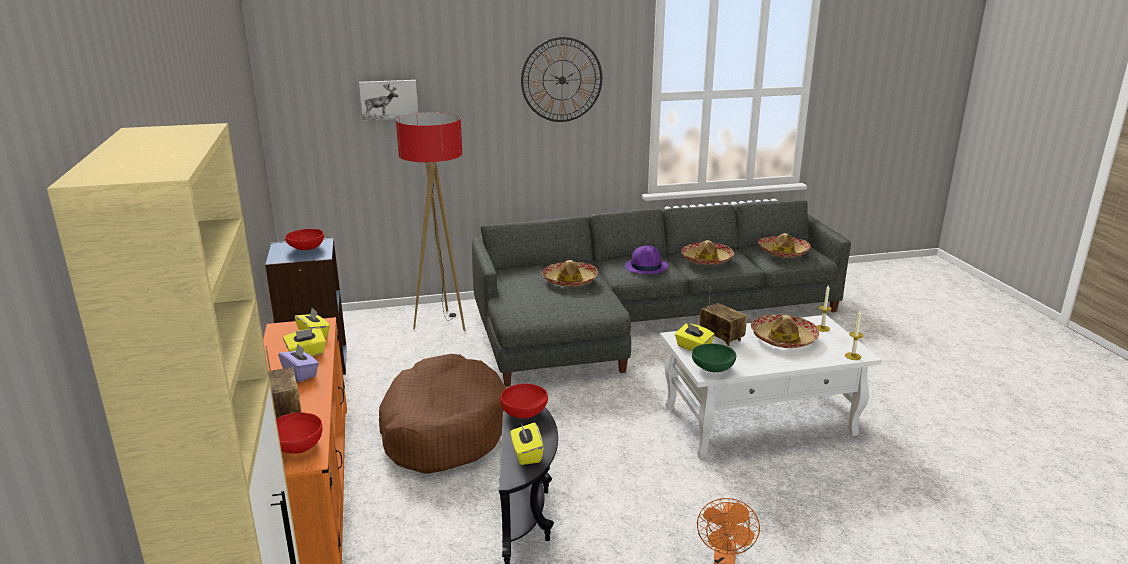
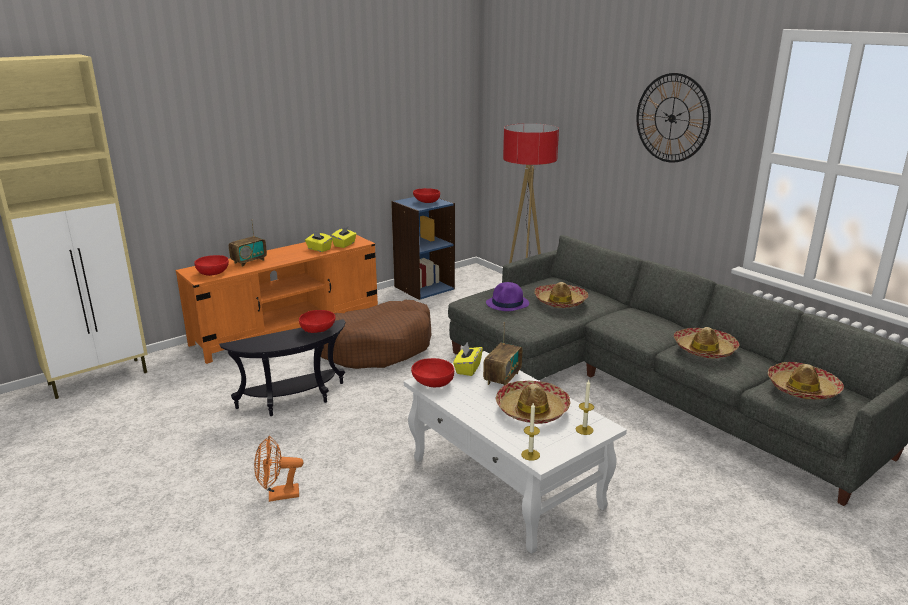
camera: 65 degrees right, 0 degrees up
purple tissue box [278,343,319,382] -> none
picture [359,80,418,121] -> none
yellow tissue box [511,423,543,465] -> none
purple hat [625,246,668,274] -> purple hat moved to [486,282,529,311]
green bowl [692,344,736,372] -> red bowl [411,358,454,387]

